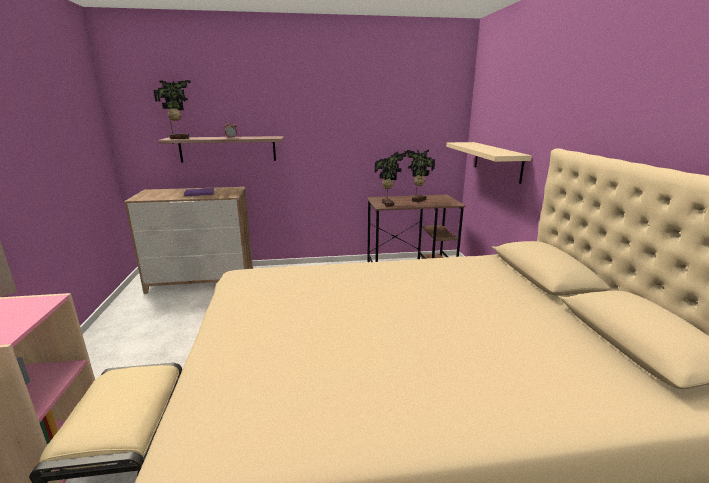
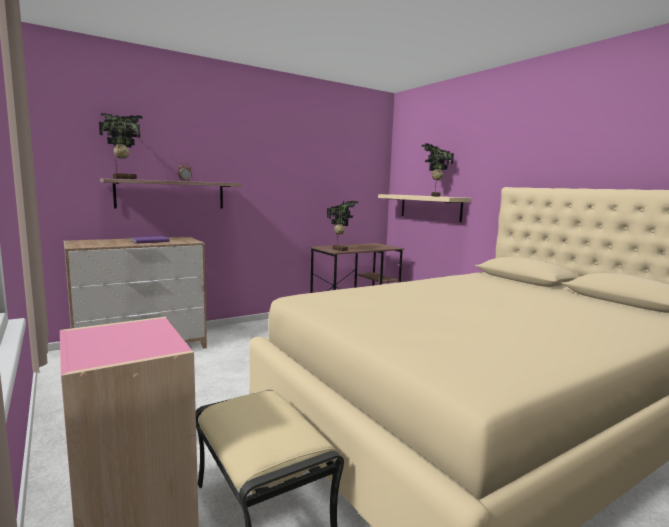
camera: 25 degrees left, 10 degrees down
potted plant [404,150,435,202] -> potted plant moved to [421,143,454,197]

